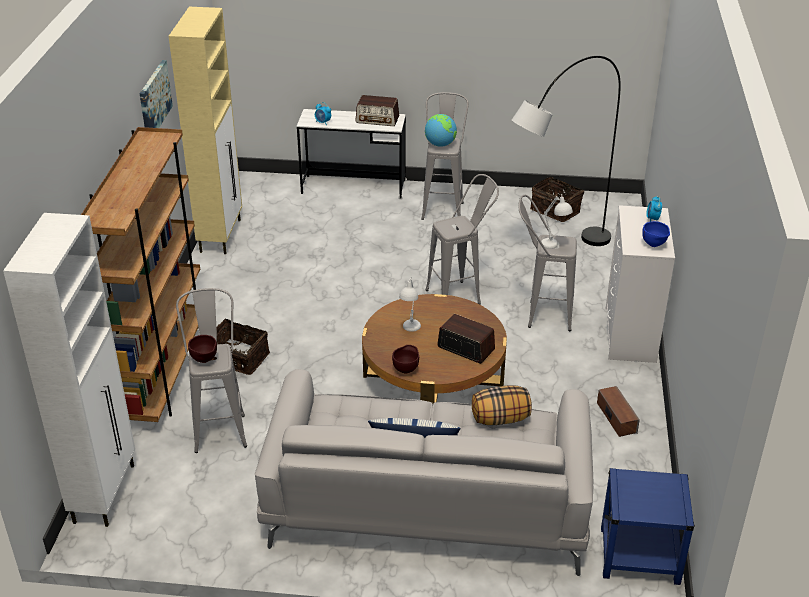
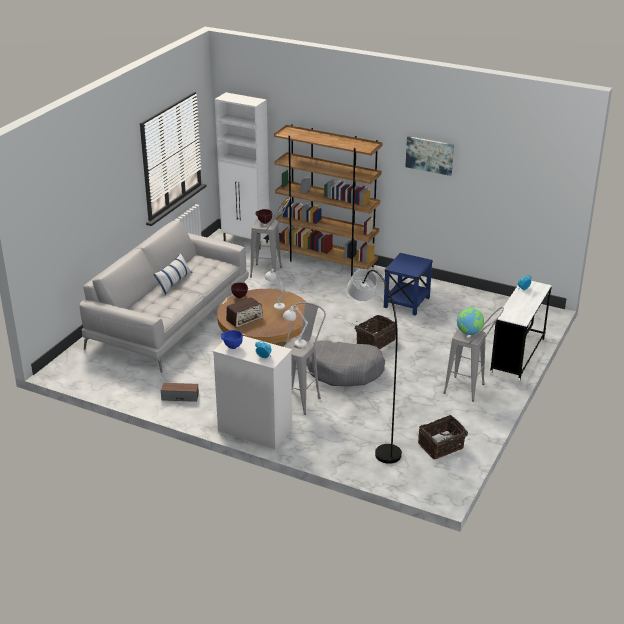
camera: 110 degrees right, 5 degrees down
beige cabinet [169,7,242,254] -> none
basket [212,318,270,375] -> basket moved to [355,315,396,349]
radio [355,95,399,126] -> none
grey stool [426,174,499,305] -> grey dog bed [306,340,385,386]
pillow [472,386,532,425] -> none
blue side table [601,468,695,585] -> blue side table moved to [384,253,433,316]

